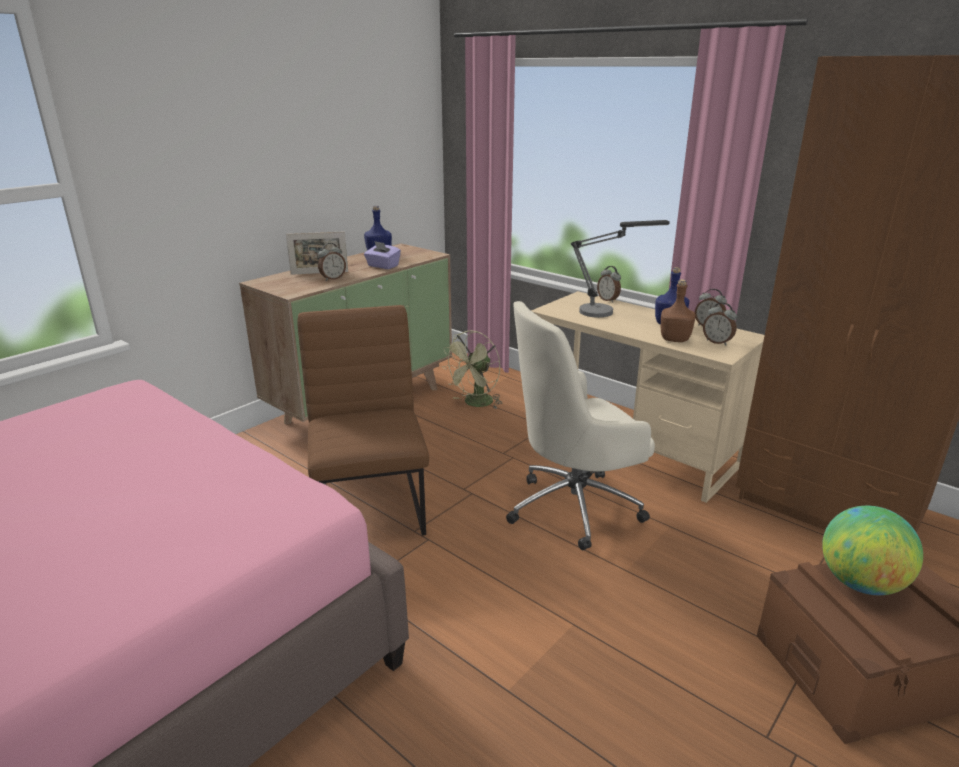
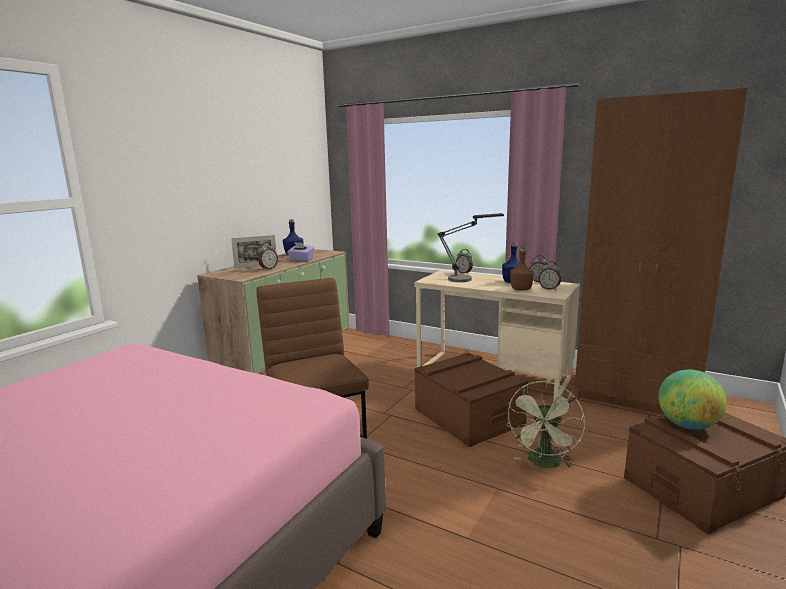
camera: 10 degrees left, 10 degrees down
green fan [442,330,502,409] -> green fan moved to [507,381,585,469]
beige office chair [506,301,655,550] -> brown storage box [414,352,528,447]

